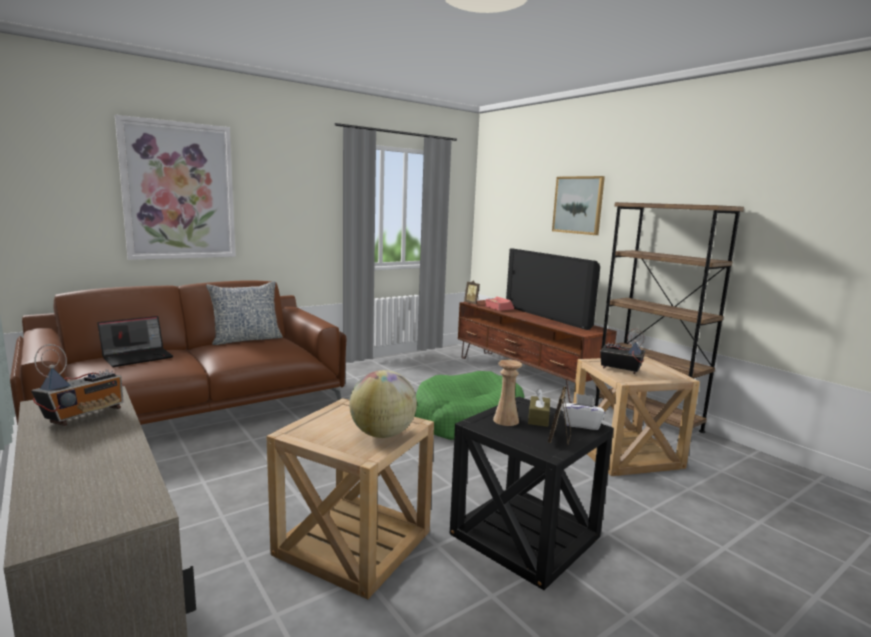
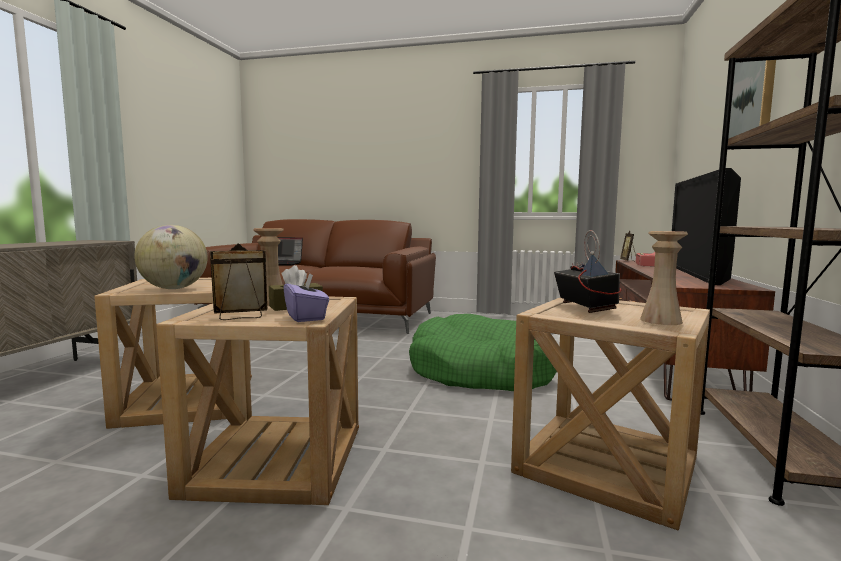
camera: 50 degrees right, 5 degrees down
radio [31,344,124,426] -> none
picture [115,115,236,260] -> none
pillow [206,281,283,345] -> none
black side table [450,397,613,590] -> beige side table [157,297,359,505]
white tissue box [563,393,605,430] -> purple tissue box [283,273,329,322]
none -> beige vase [640,231,688,325]

